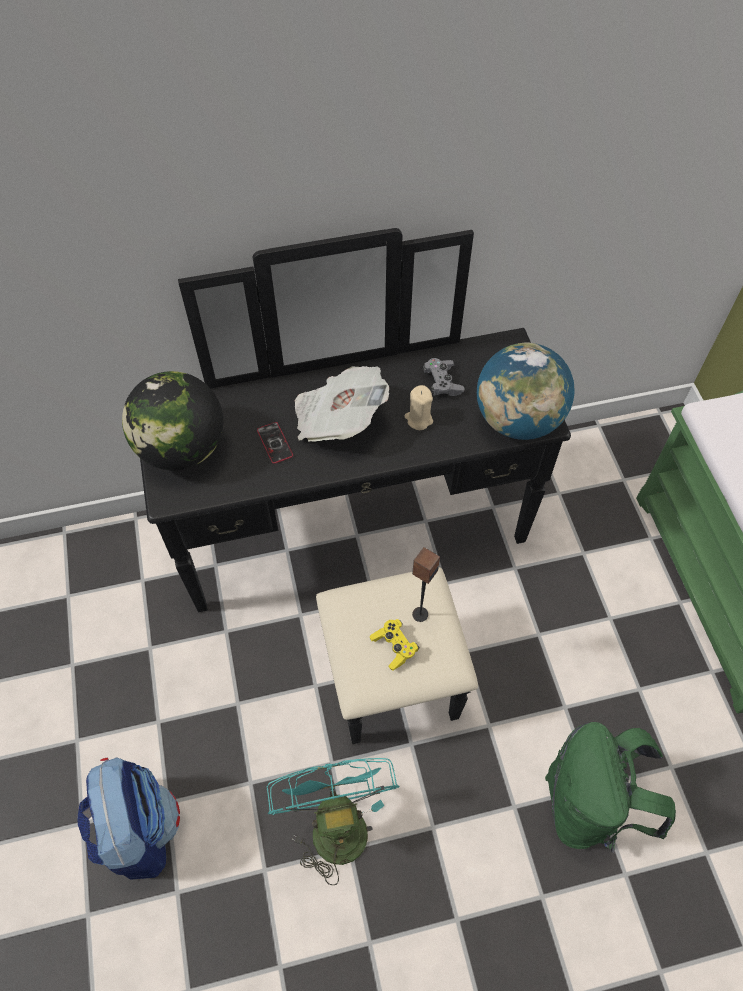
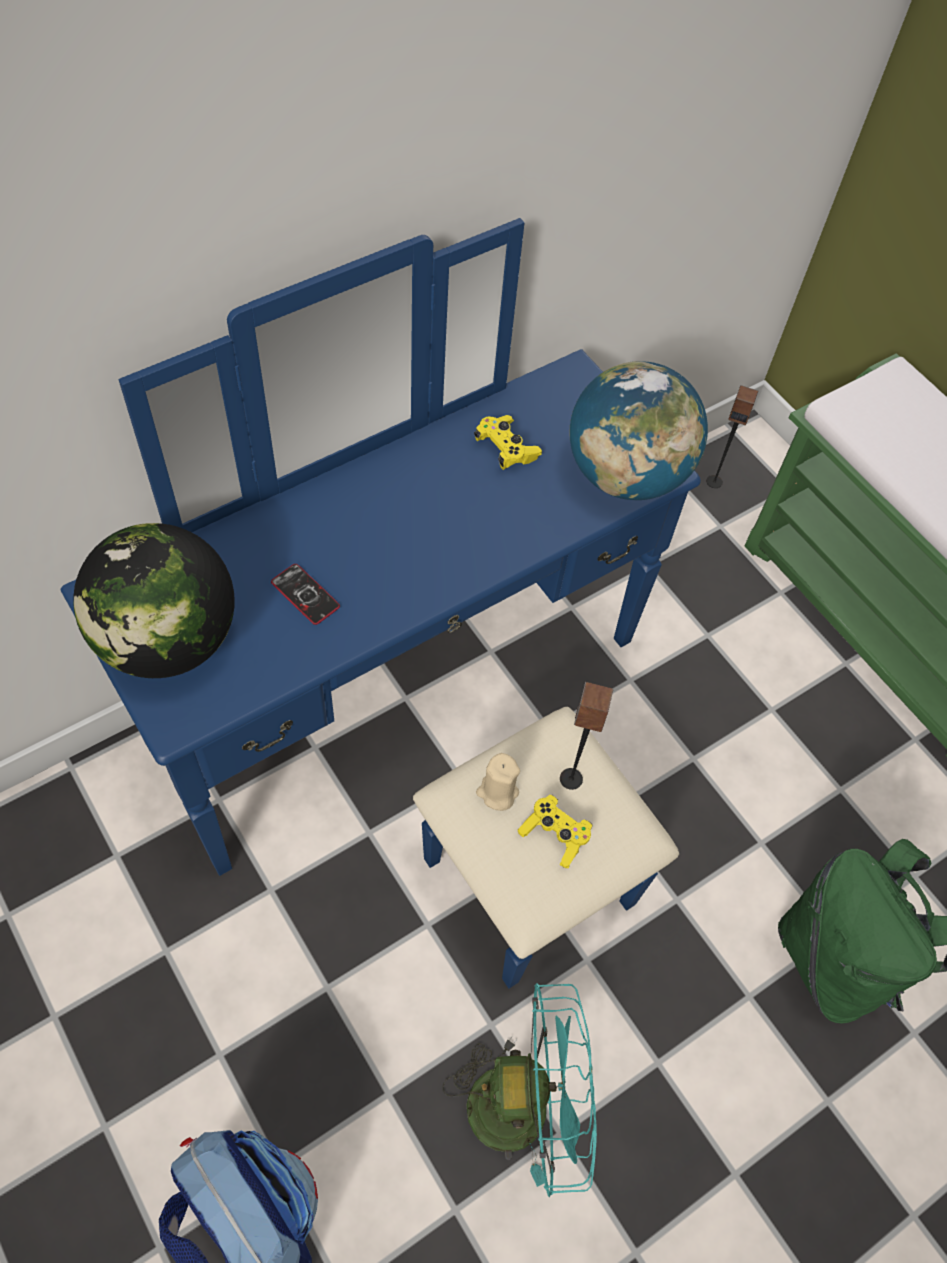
camera: 25 degrees left, 0 degrees up
black dresser [140,228,571,744] -> blue dresser [60,218,701,989]
turquoise fan [267,758,400,885] -> turquoise fan turned 120 degrees clockwise [442,983,597,1197]
newspaper [295,366,389,442] -> none
beige candle [404,385,433,430] -> beige candle moved to [476,753,520,811]
grey game controller [423,358,465,396] -> yellow game controller [474,415,542,470]
none -> speaker [706,385,758,488]

